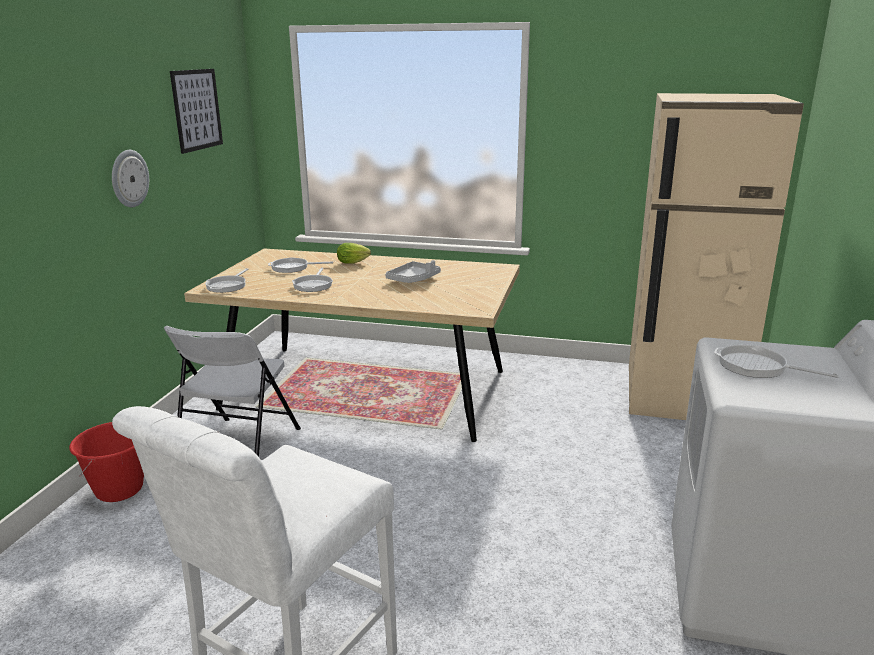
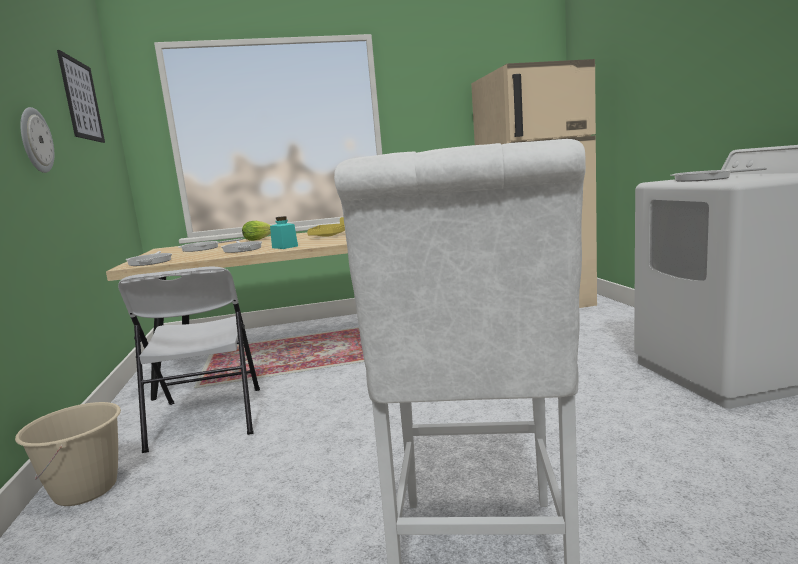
camera: 25 degrees left, 10 degrees down
red bucket [69,422,144,502] -> beige bucket [15,402,121,506]
grey tray [386,260,441,283] -> yellow tray [307,217,345,237]
none -> turquoise jar [270,216,298,249]

